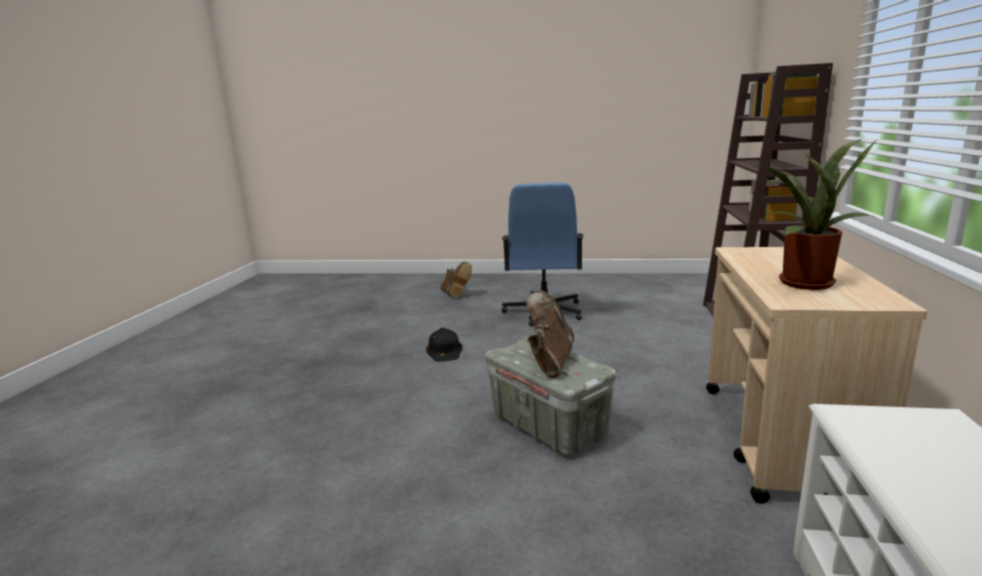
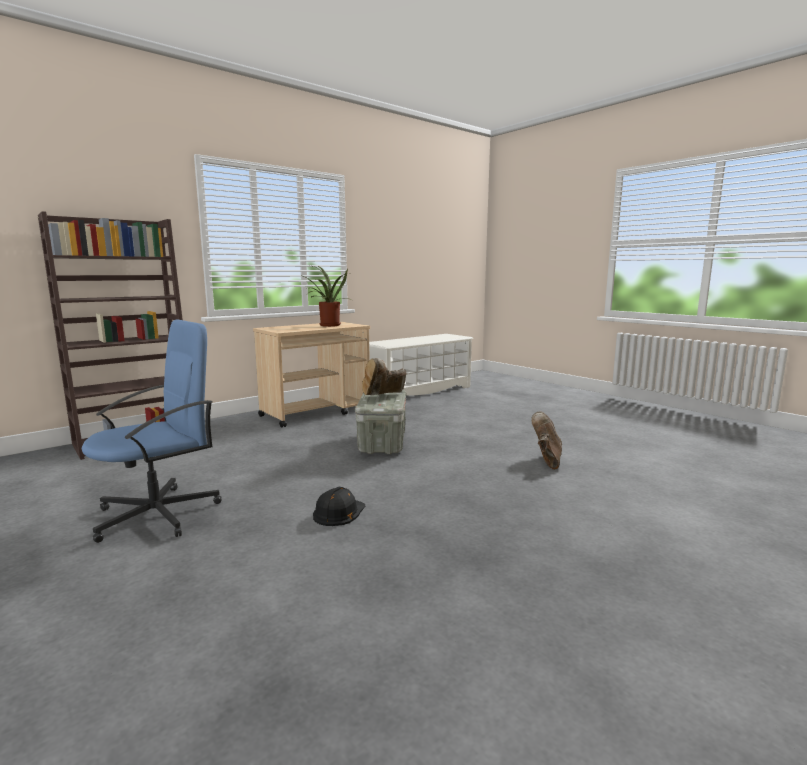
camera: 140 degrees left, 5 degrees down
brown boot [440,261,472,298] -> brown boot moved to [531,411,562,470]

